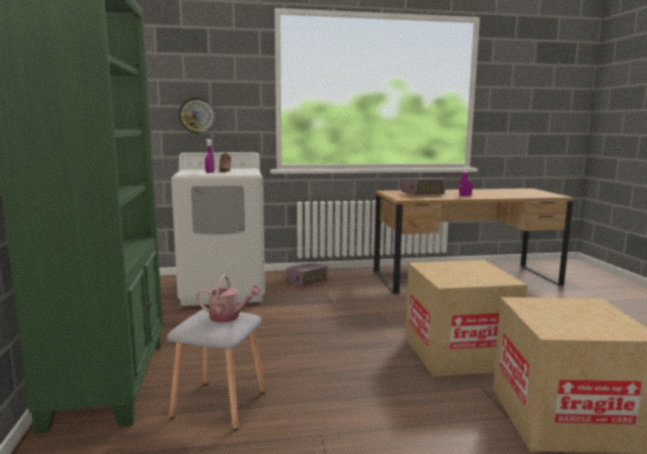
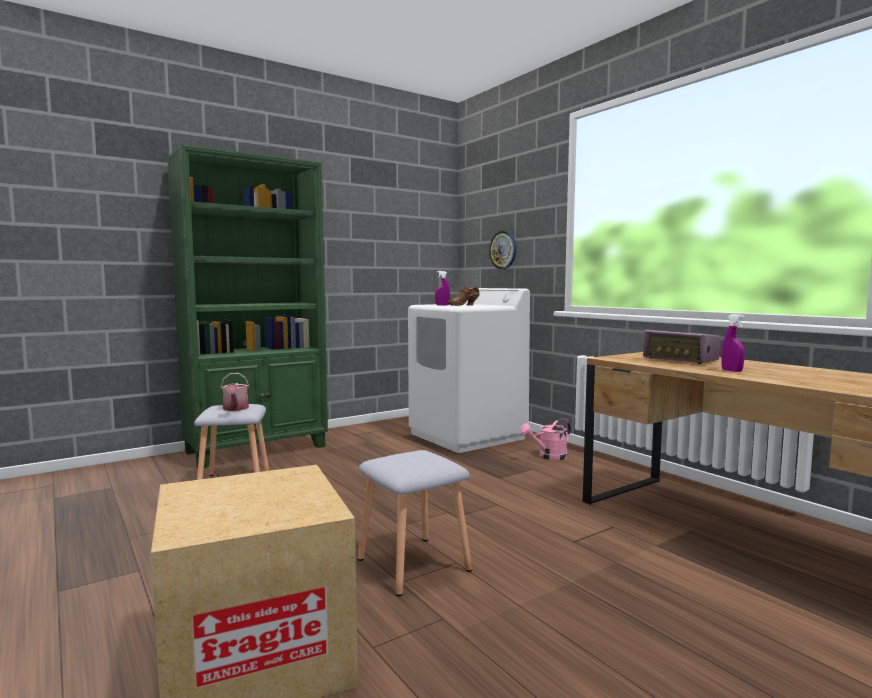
camera: 65 degrees right, 5 degrees down
radio [286,263,328,286] -> pink watering can [520,418,571,460]
cardboard box [405,260,528,377] -> grey stool [358,450,472,596]

